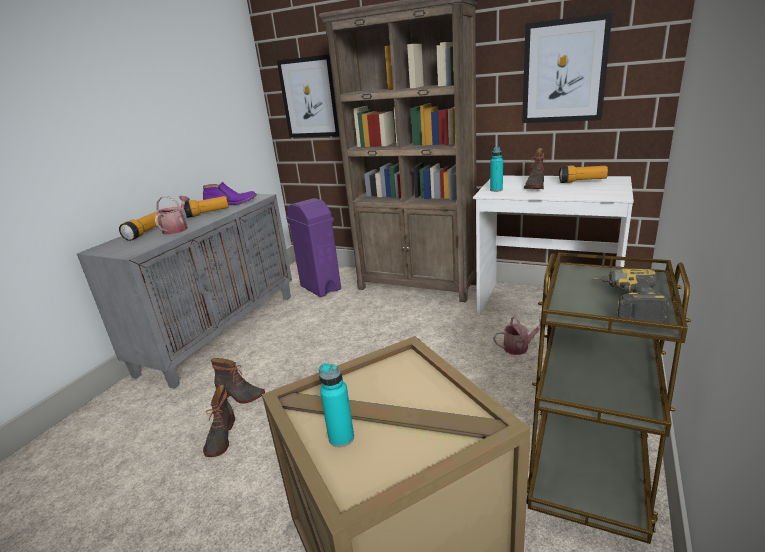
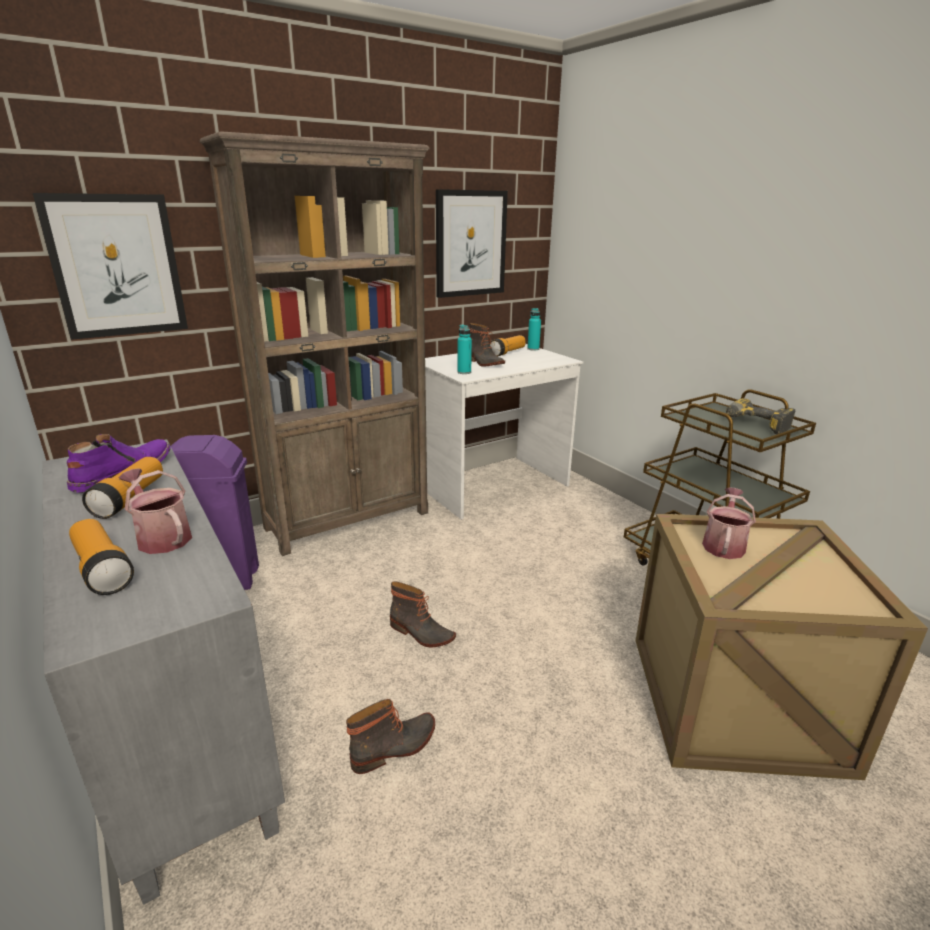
camera: 60 degrees left, 0 degrees up
boot [203,385,235,457] -> boot moved to [390,581,456,647]
turquoise bottle [319,363,354,447] -> turquoise bottle moved to [527,308,541,351]
watering can [493,316,548,355] -> watering can moved to [702,487,756,559]

